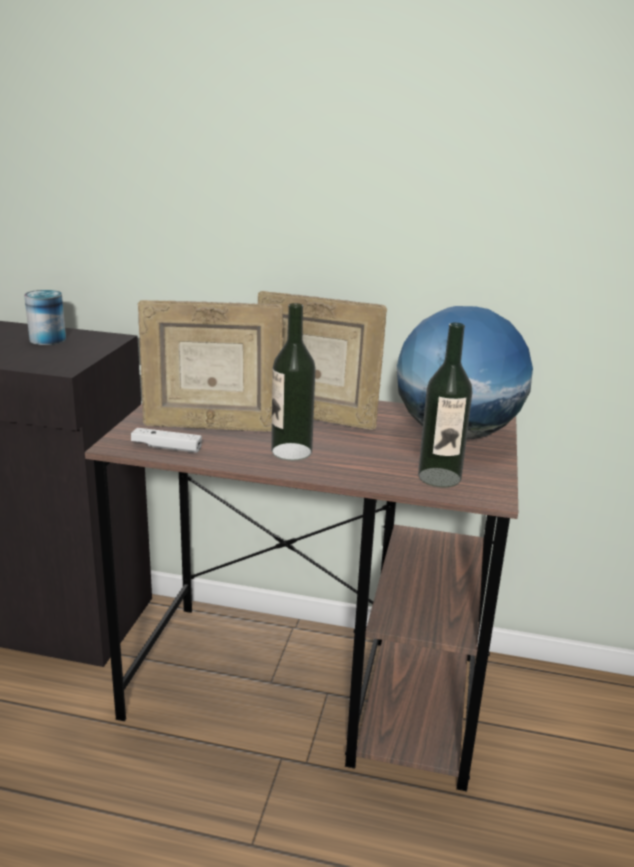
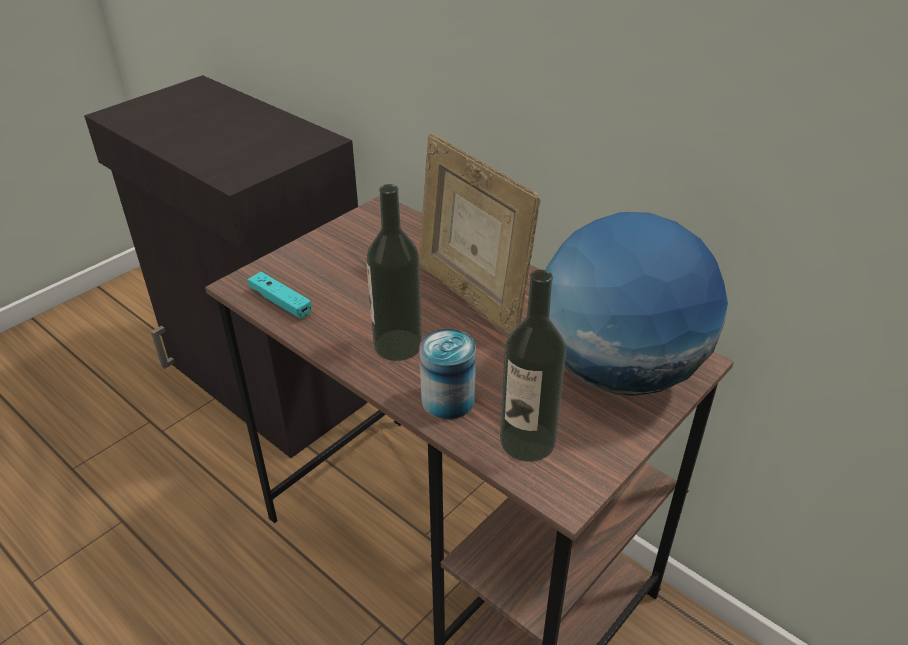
camera: 30 degrees right, 15 degrees up
can [24,290,66,345] -> can moved to [419,329,476,420]
white game controller [131,428,202,453] -> turquoise game controller [248,272,312,319]
picture frame [138,300,283,432] -> none

